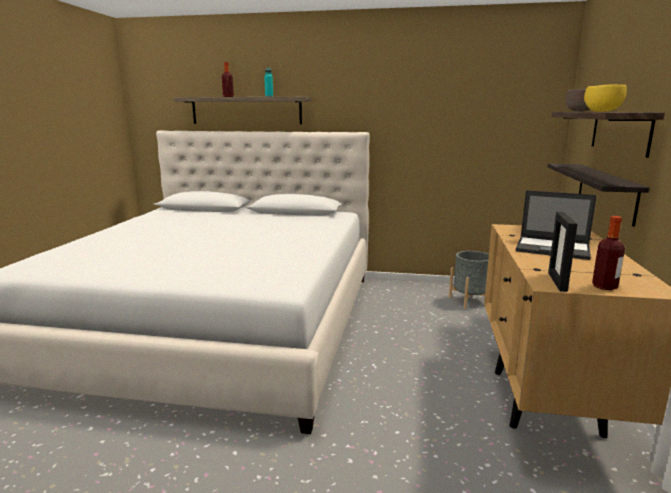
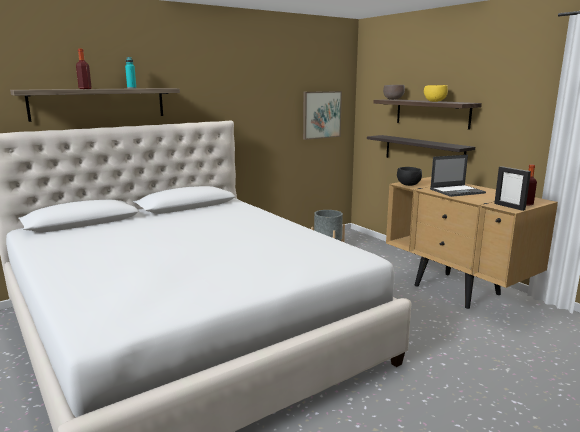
camera: 45 degrees left, 0 degrees up
none -> picture [303,91,342,140]
none -> black bowl [397,167,422,186]

